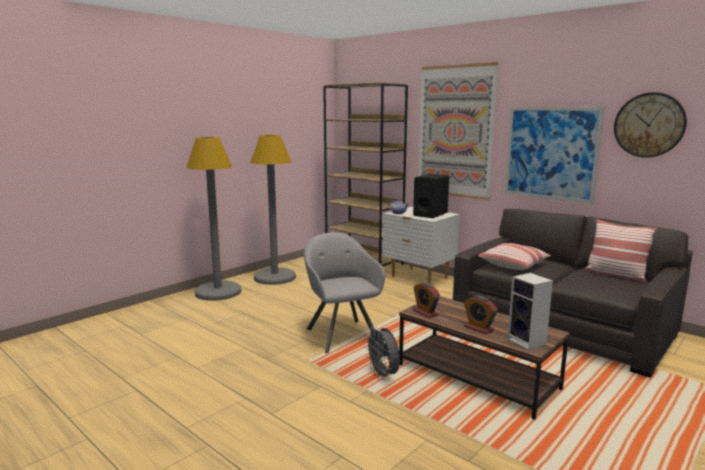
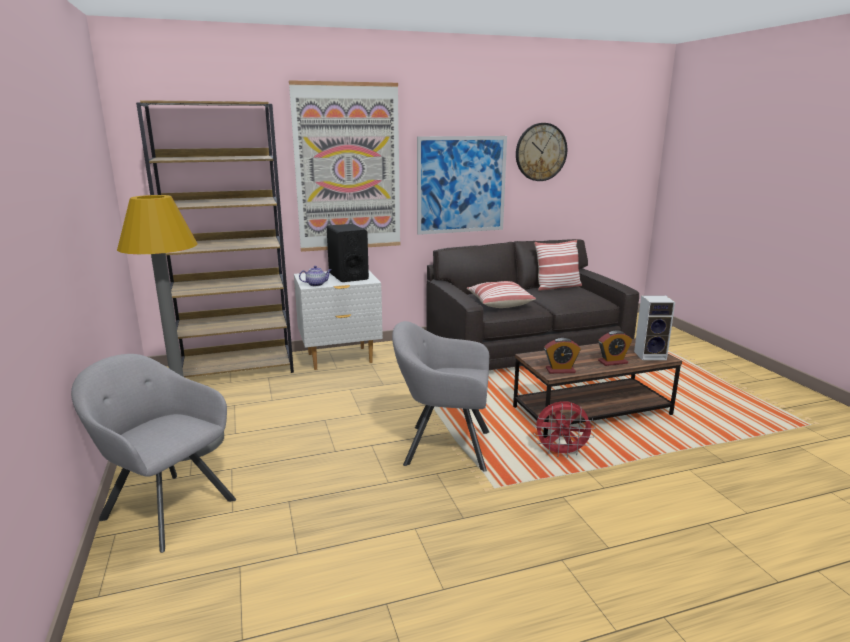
camera: 60 degrees left, 5 degrees up
grey floor lamp [186,137,241,301] -> grey armchair [71,354,236,553]
grey fan [365,327,400,380] -> red fan [534,401,595,457]

